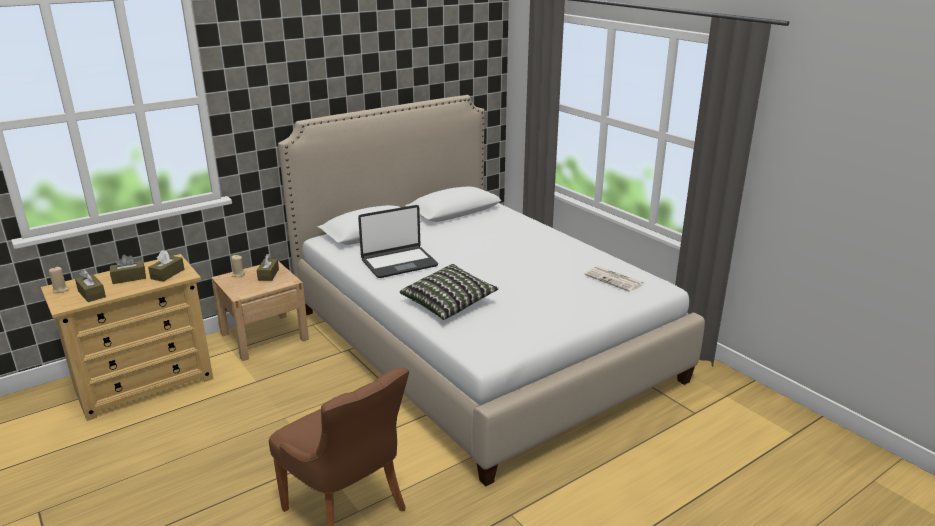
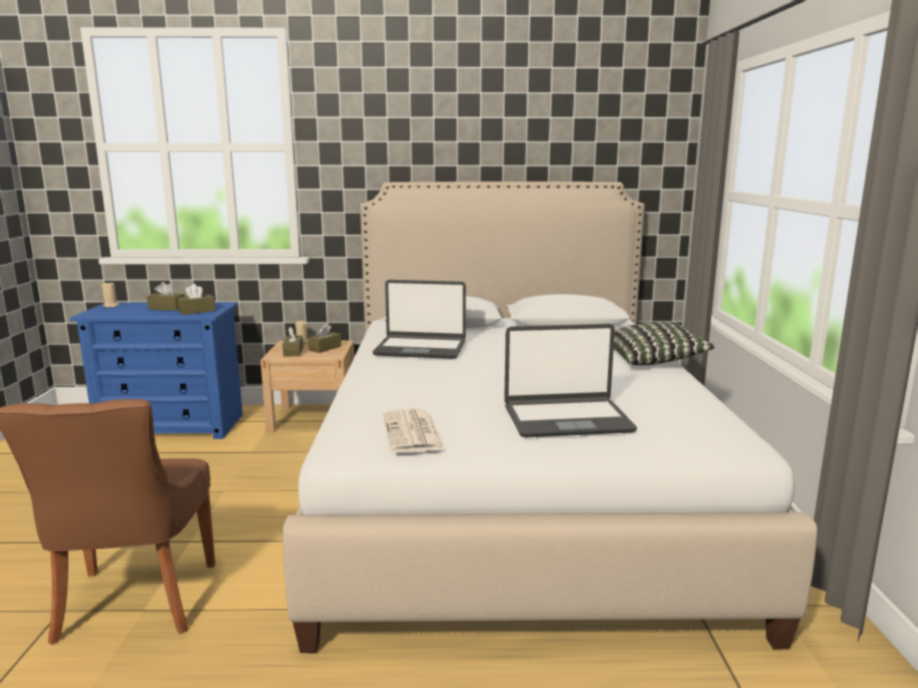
camera: 35 degrees right, 10 degrees down
beige dresser [41,254,213,421] -> blue dresser [70,302,243,439]
brown tissue box [75,270,106,302] -> brown tissue box moved to [282,327,303,357]
pillow [400,264,499,320] -> pillow moved to [614,321,716,366]
newspaper [584,266,644,292] -> newspaper moved to [383,409,445,453]
none -> laptop [504,324,637,437]

